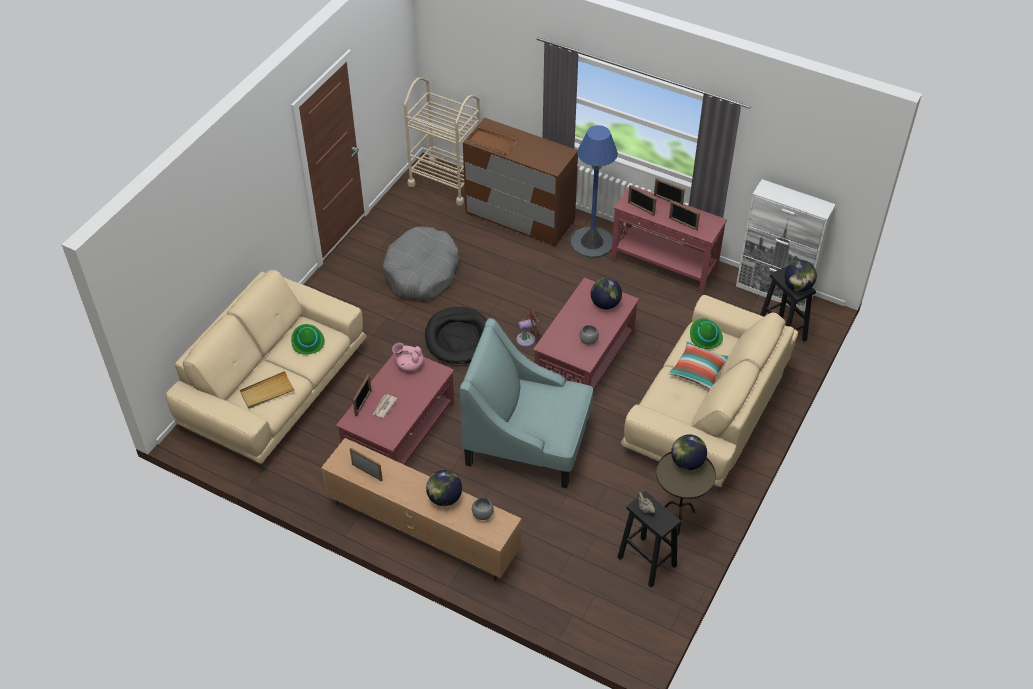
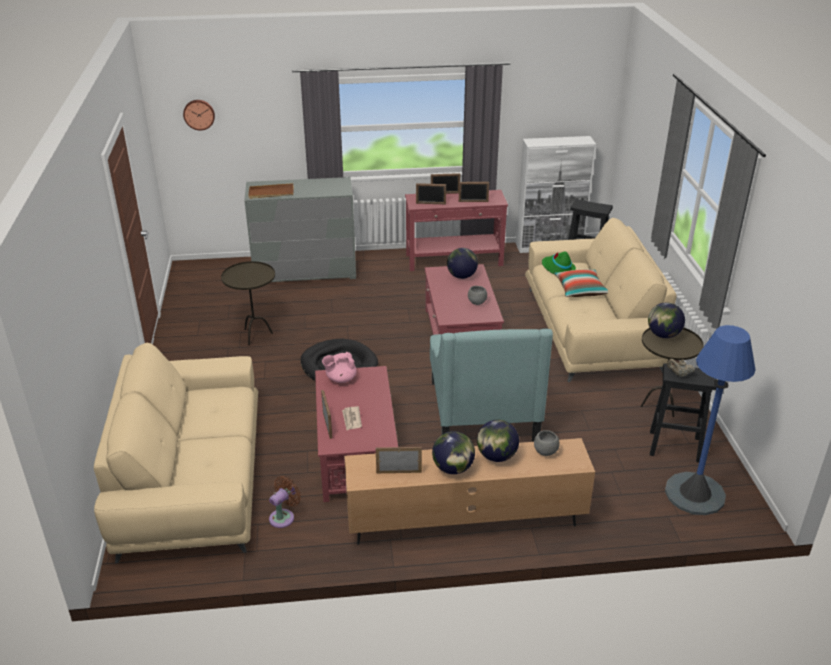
camera: 35 degrees left, 15 degrees down
beige tray [240,371,294,409] -> none
green hat [291,324,325,355] -> none
grey dog bed [382,227,460,300] -> brown side table [221,261,275,346]
beige cart [404,77,480,206] -> none
turquoise armchair [460,318,593,488] -> turquoise armchair turned 75 degrees counterclockwise [430,329,553,442]
brown dresser [463,118,578,247] -> grey dresser [244,177,356,282]
brown fan [516,310,541,347] -> brown fan moved to [269,476,301,528]
blue floor lamp [571,125,618,258] -> blue floor lamp moved to [665,325,756,515]
globe [784,260,817,292] -> globe moved to [432,431,475,474]
none -> wall clock [183,100,215,131]

